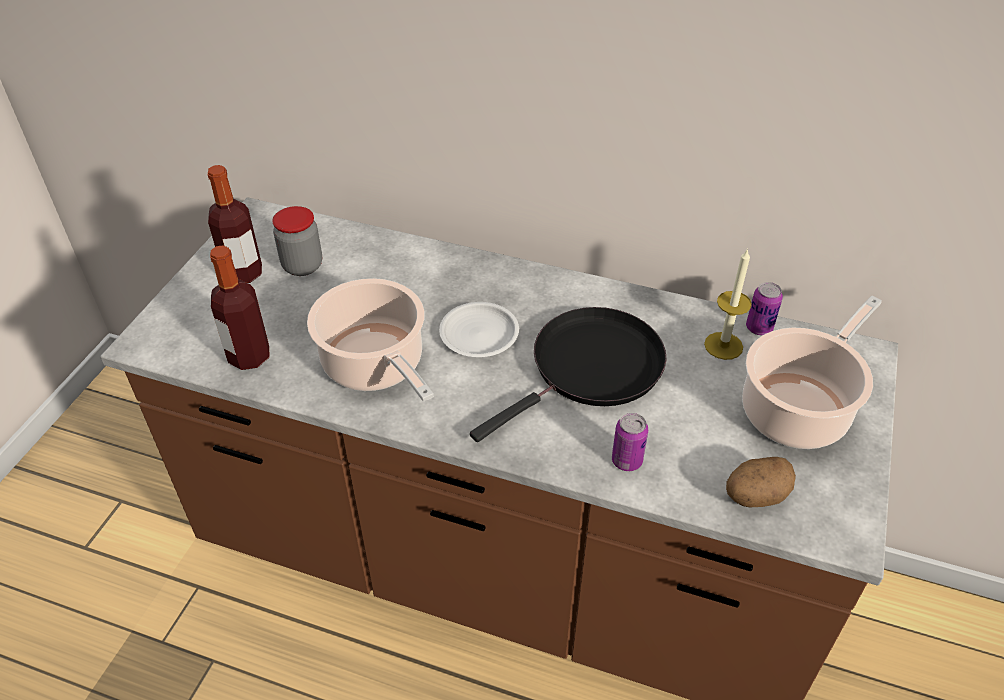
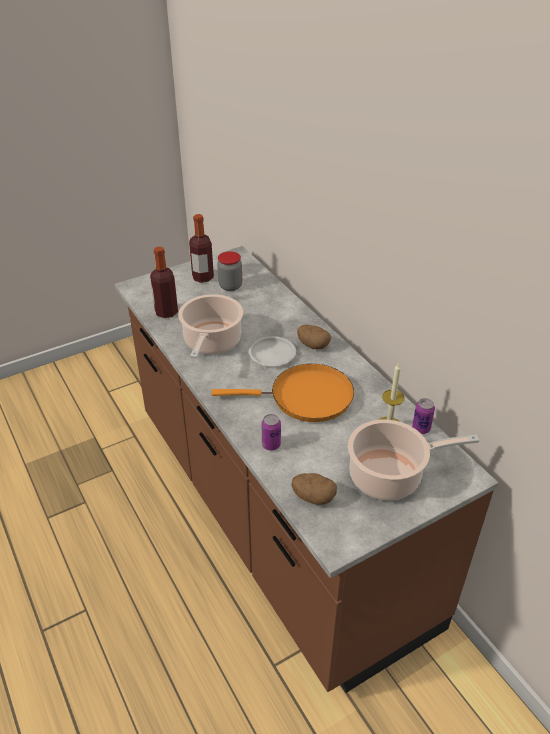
camera: 40 degrees right, 5 degrees down
black frying pan [470,307,666,442] -> orange frying pan [212,364,354,422]
none -> potato [297,324,331,350]

